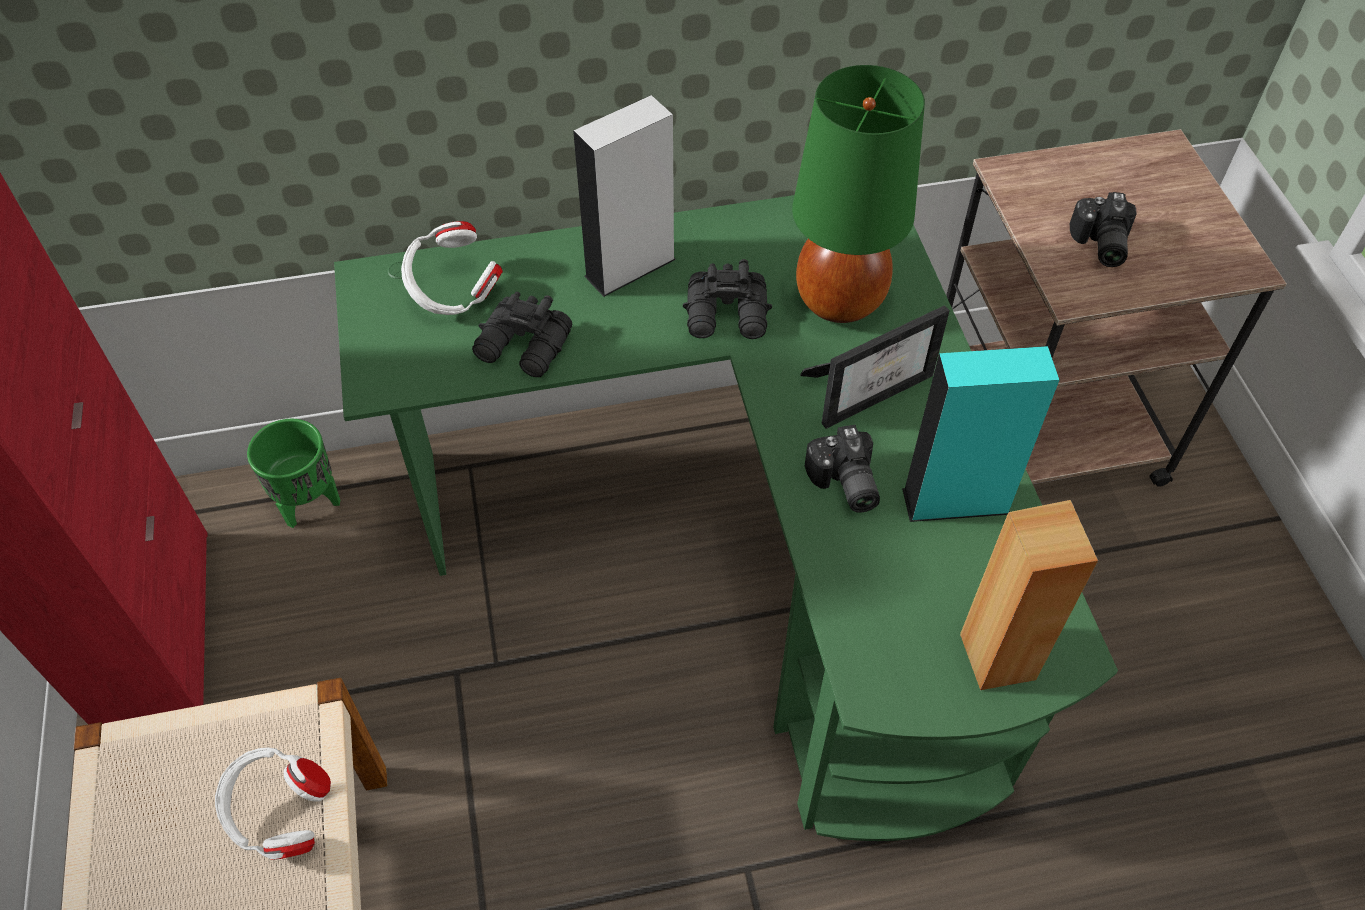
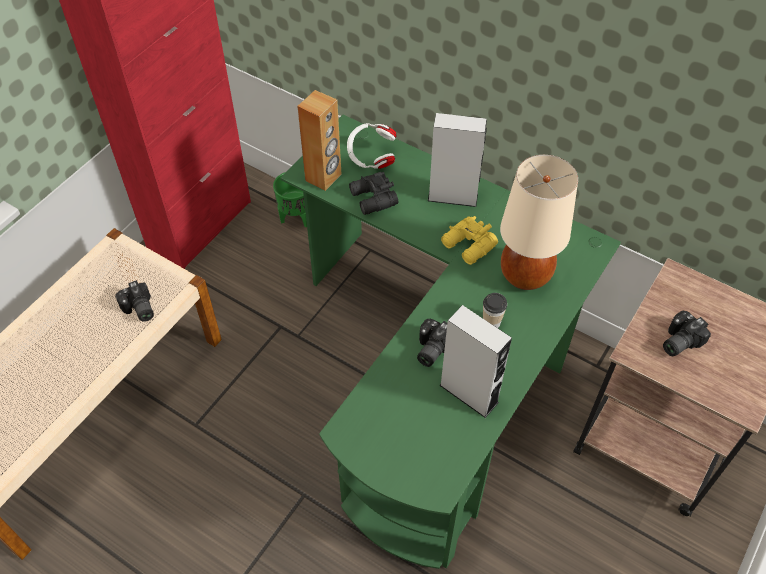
camera: 45 degrees right, 0 degrees up
white headphones [215,748,331,860] -> camera [115,280,154,322]
black binoculars [683,259,772,339] -> yellow binoculars [441,216,498,265]
green table lamp [792,65,925,323] -> beige table lamp [500,155,578,290]
picture frame [800,305,950,429] -> cup [483,293,507,328]
turquoise speaker [902,346,1060,522] -> grey speaker [439,305,512,418]
brown speaker [960,500,1098,690] -> brown speaker moved to [297,90,341,191]

